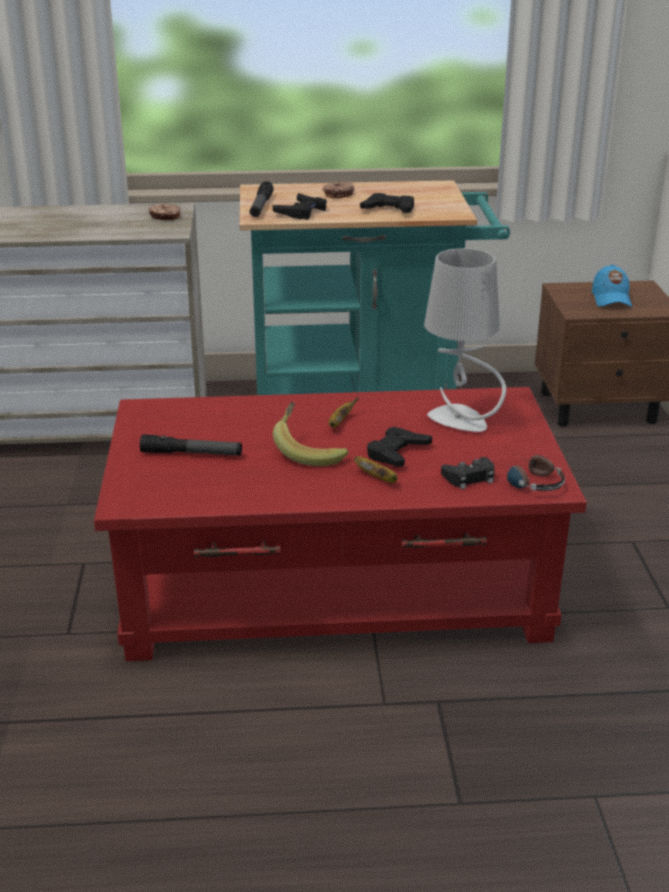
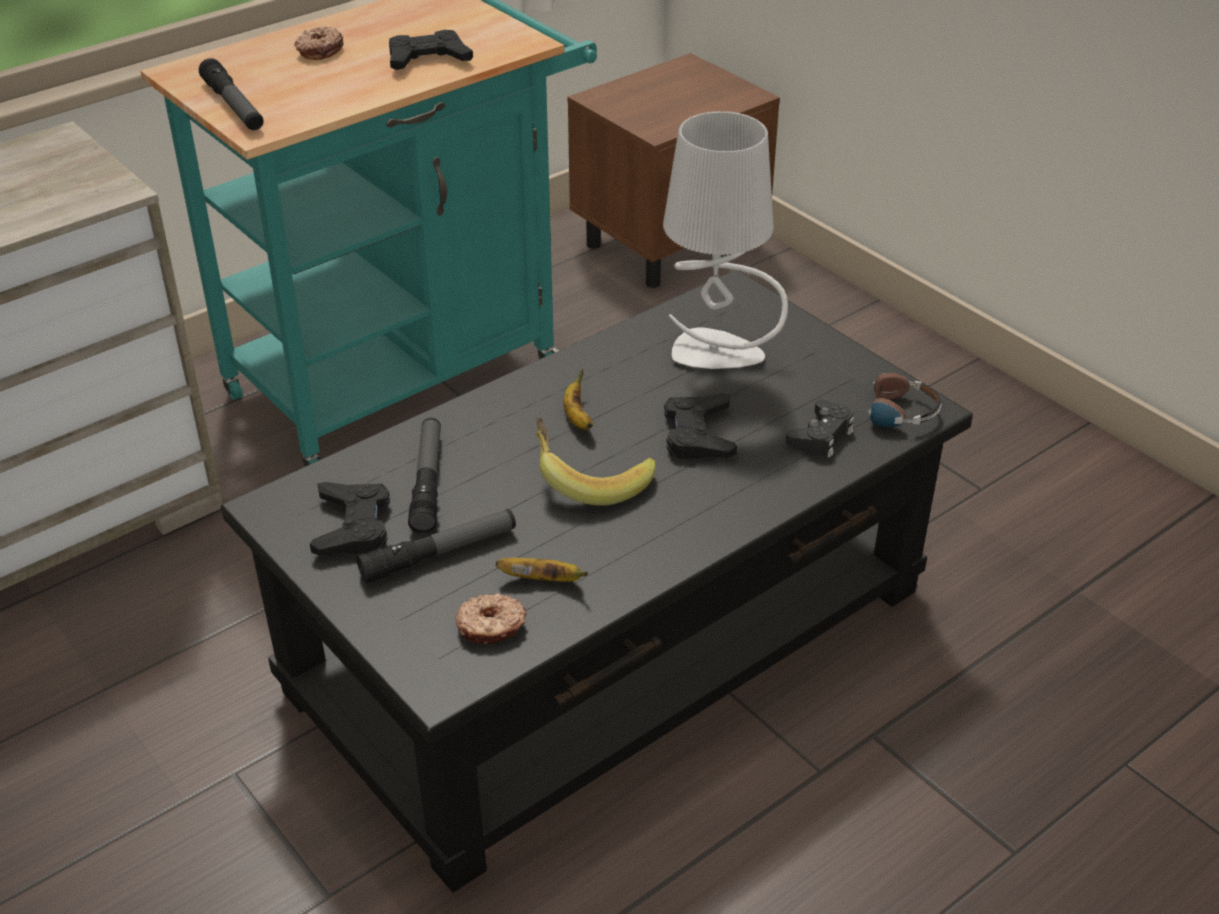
camera: 35 degrees left, 10 degrees up
red coffee table [94,387,587,661] -> black coffee table [221,270,973,892]
donut [149,204,180,220] -> donut moved to [456,593,526,645]
black game controller [273,193,327,220] -> black game controller moved to [310,482,390,556]
banana [354,456,398,483] -> banana moved to [496,558,588,582]
blue cap [592,264,632,307] -> none
none -> flashlight [408,418,441,533]

